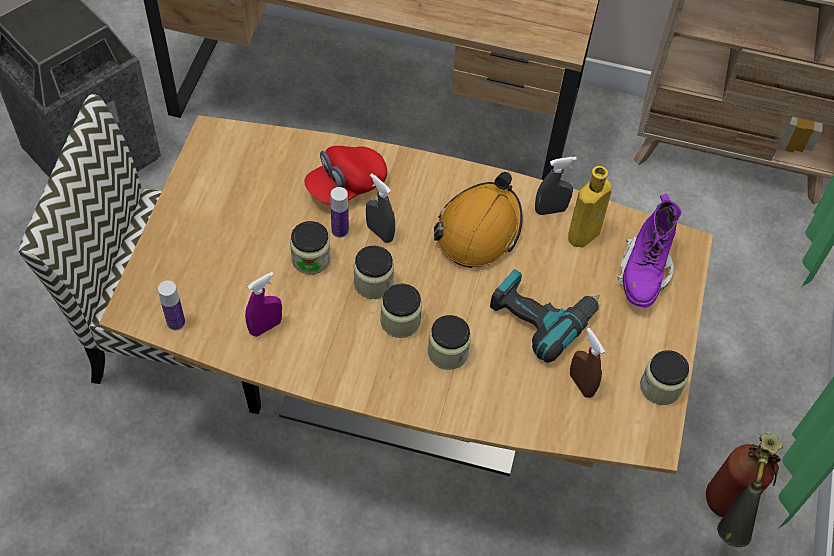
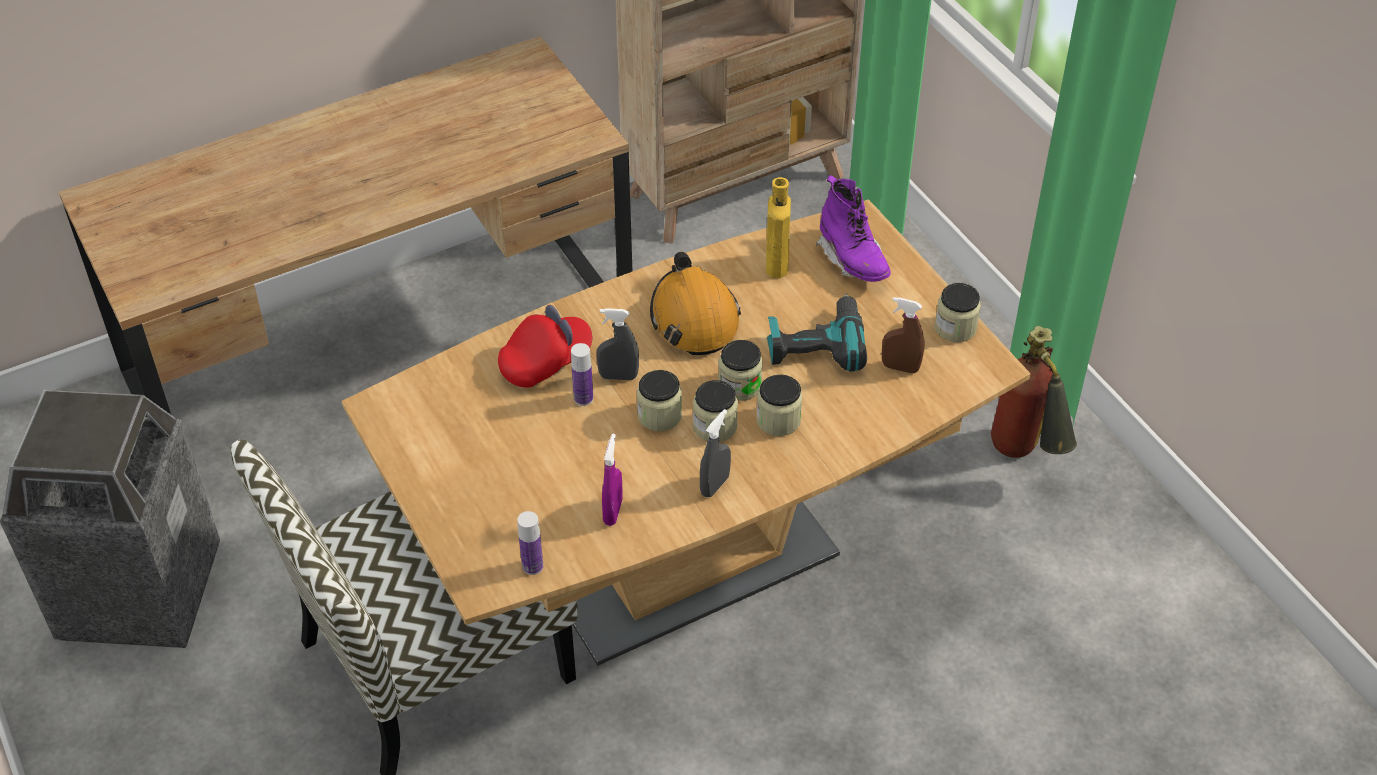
camera: 40 degrees left, 10 degrees down
jar [290,221,331,275] -> jar moved to [719,340,763,401]
red cap [304,146,387,205] -> red cap turned 135 degrees counterclockwise [498,305,592,388]
grey spray bottle [535,157,577,215] -> grey spray bottle moved to [700,409,731,497]

